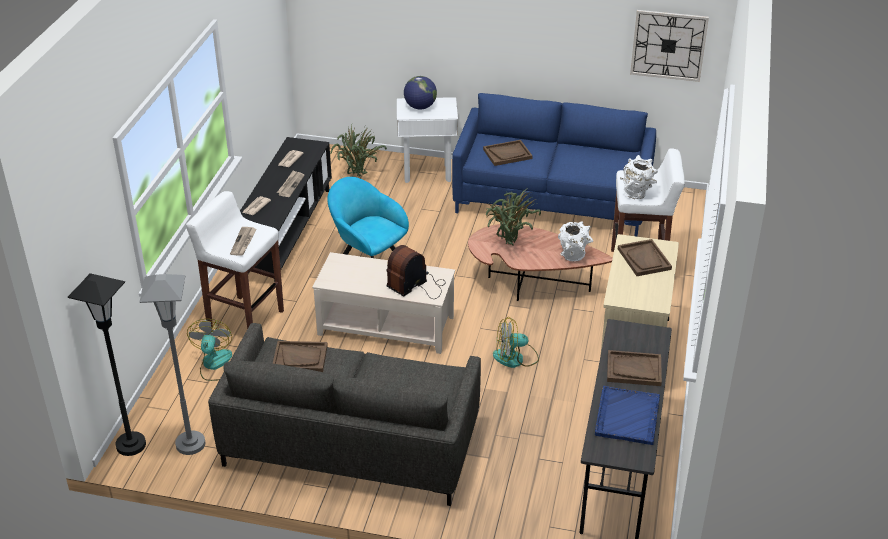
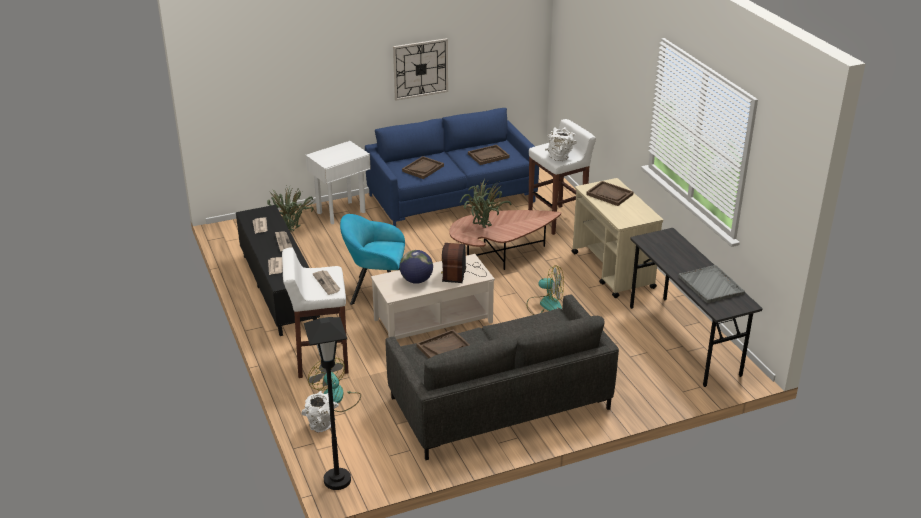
camera: 35 degrees left, 5 degrees down
grey floor lamp [140,274,205,455] -> none
globe [404,76,437,110] -> globe moved to [400,250,433,284]
fan [493,317,539,368] -> fan turned 120 degrees counterclockwise [526,265,564,315]
white vase [558,221,593,261] -> white vase moved to [301,391,339,433]
blue tray [595,386,660,445] -> grey tray [678,265,745,303]
brown tray [607,350,662,386] -> brown tray moved to [468,145,510,165]
wall clock [630,10,709,82] -> wall clock moved to [393,38,448,101]

